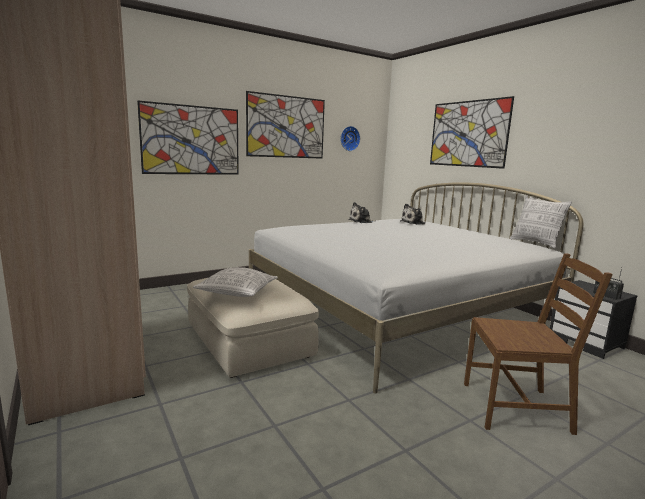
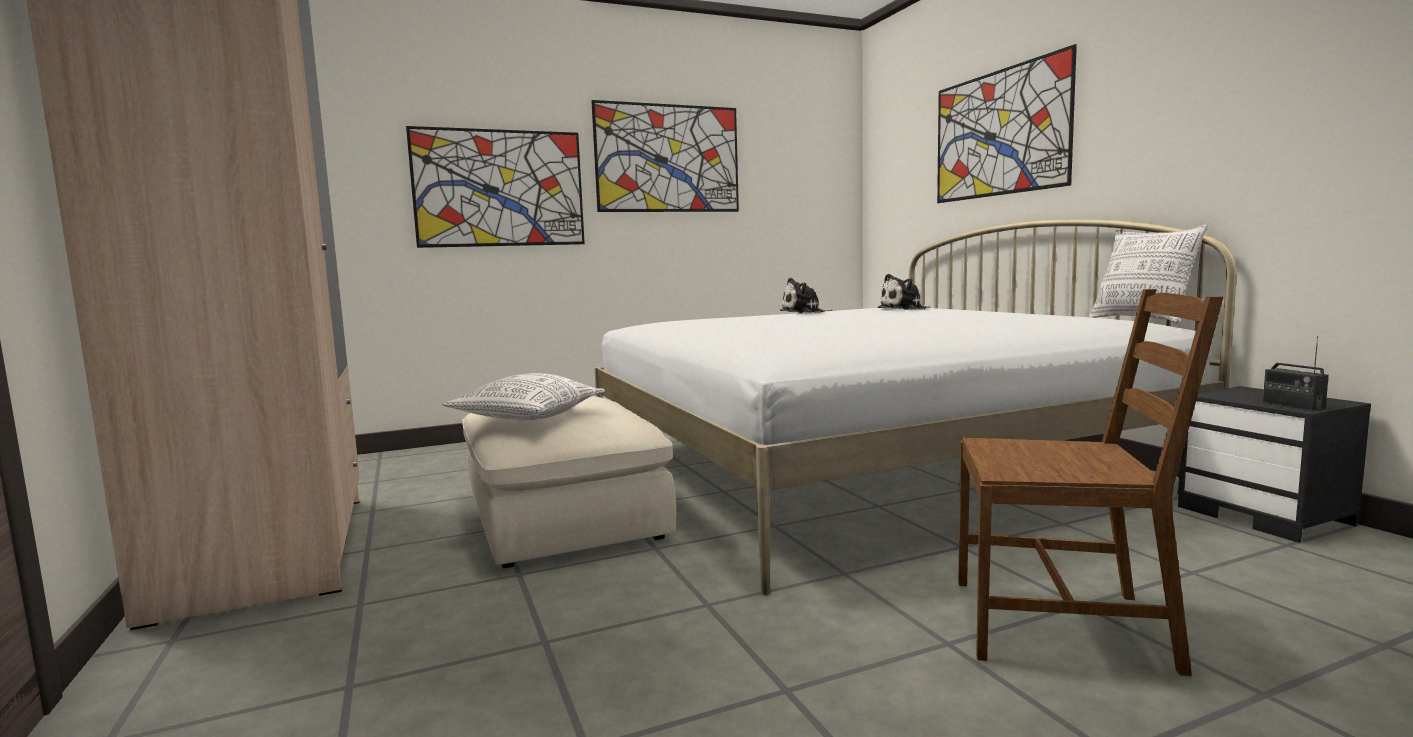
camera: 10 degrees right, 5 degrees down
wall clock [340,126,360,151] -> none

